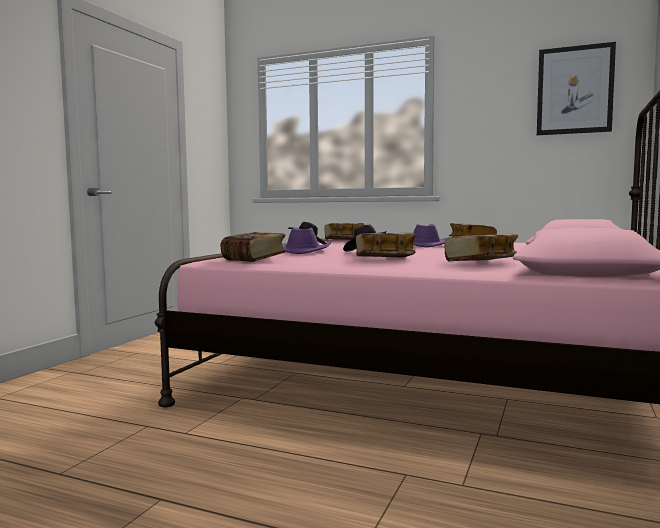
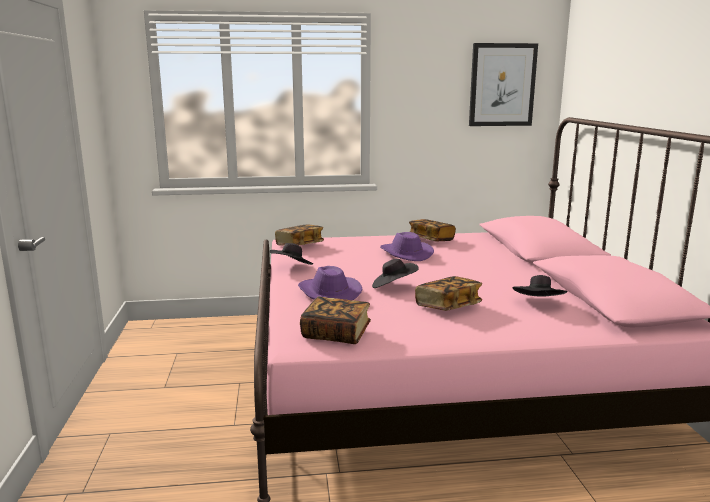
camera: 30 degrees left, 10 degrees up
book [444,234,519,261] -> black hat [512,275,568,297]

